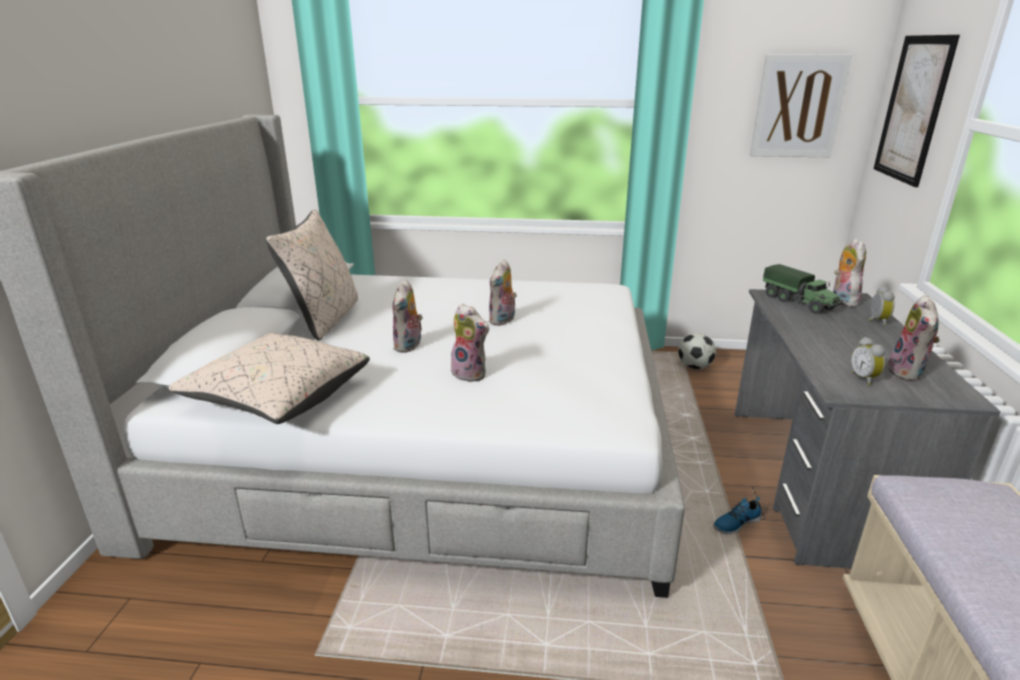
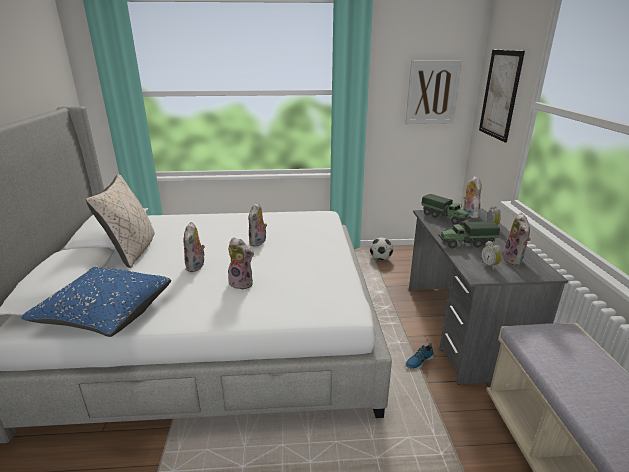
camera: 10 degrees left, 0 degrees up
beige pillow [169,333,370,424] -> blue pillow [21,267,171,337]
none -> toy truck [438,221,500,248]

